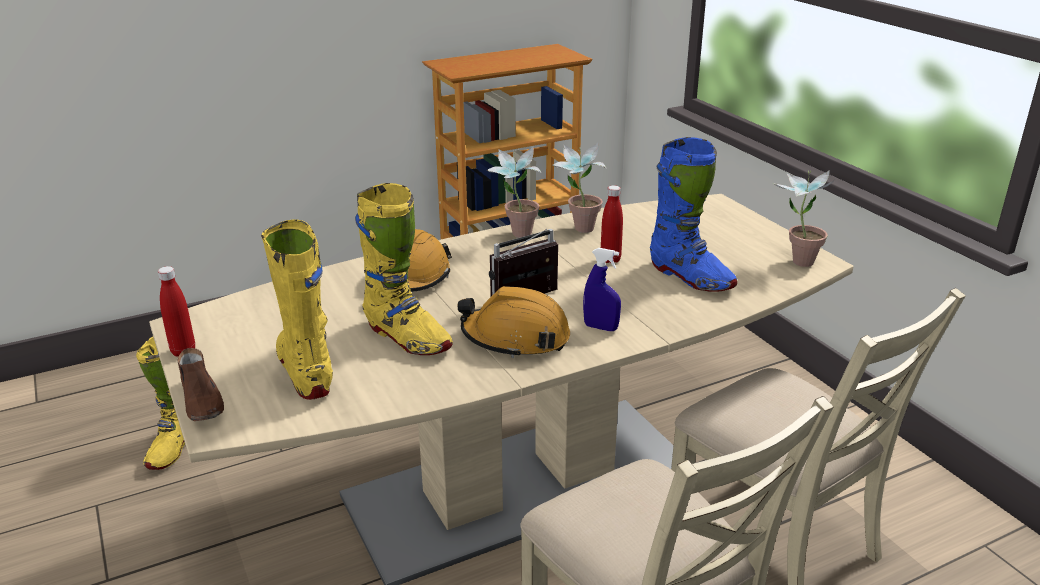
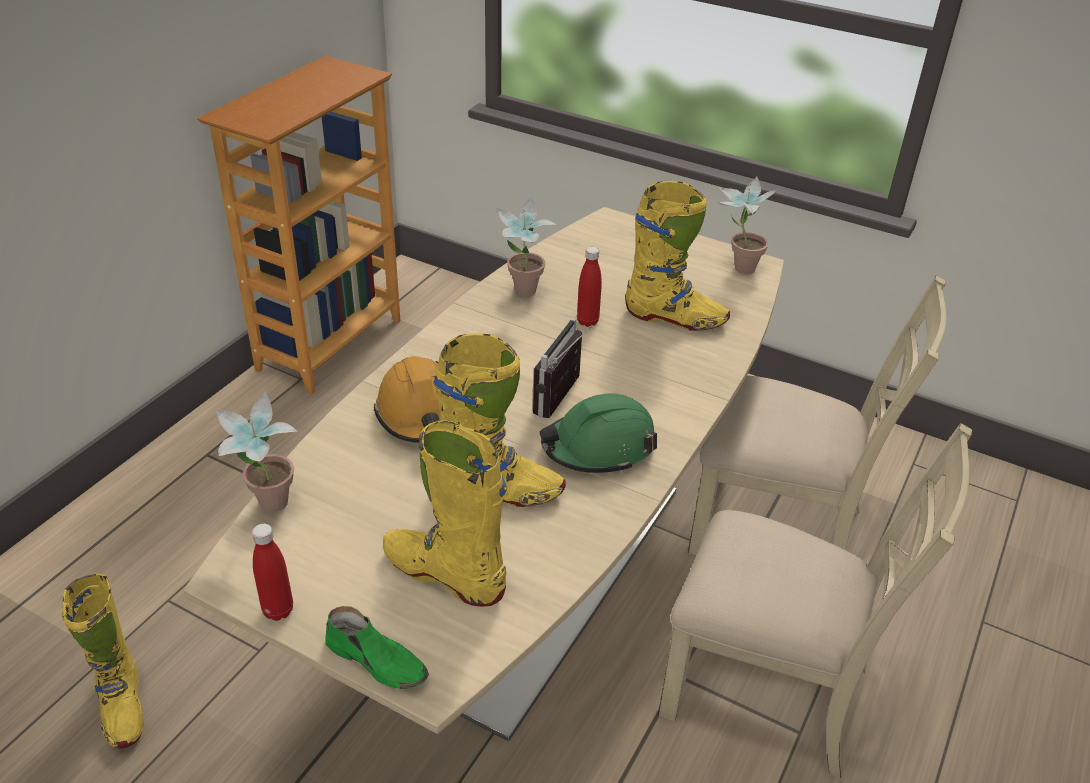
camera: 35 degrees left, 10 degrees up
brown shoe [178,348,224,421] -> green shoe [325,606,429,689]
orange hard hat [457,286,570,358] -> green hard hat [540,393,657,473]
potted plant [487,147,541,238] -> potted plant moved to [214,392,298,512]
blue spray bottle [583,248,621,331] -> none
blue boot [650,137,738,292] -> yellow boot [625,181,730,331]

